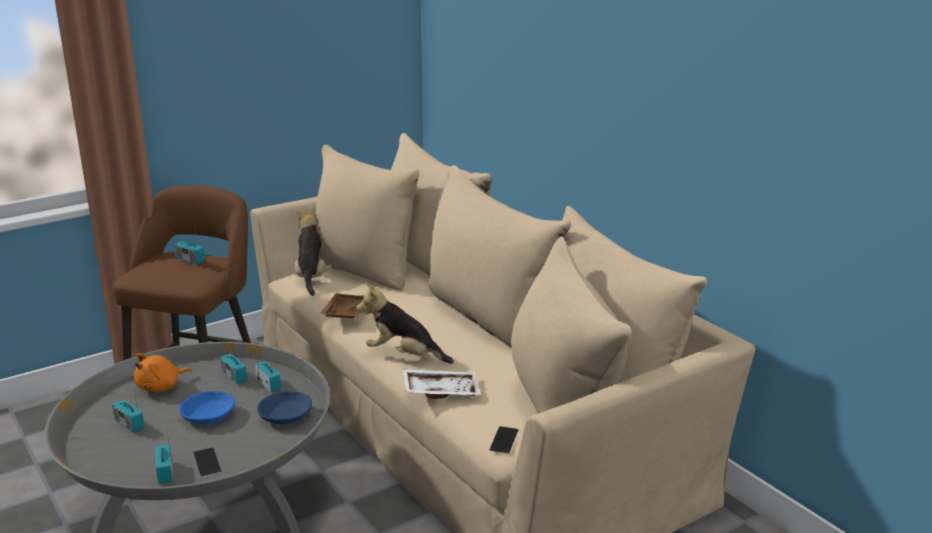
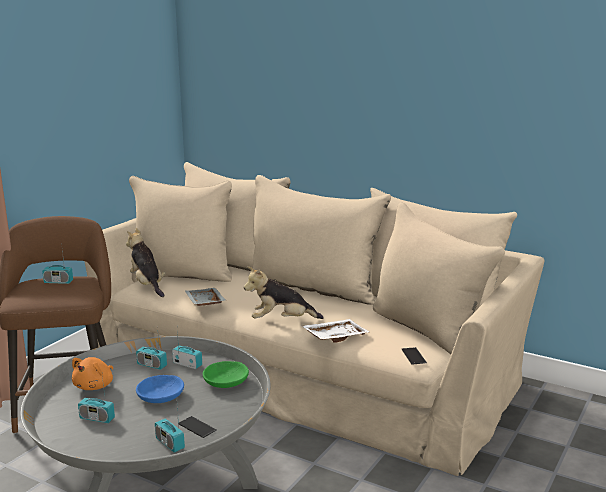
camera: 25 degrees left, 5 degrees down
blue bowl [257,391,312,424] -> green bowl [203,361,249,388]
brown tray [320,293,364,318] -> grey tray [185,288,227,306]

